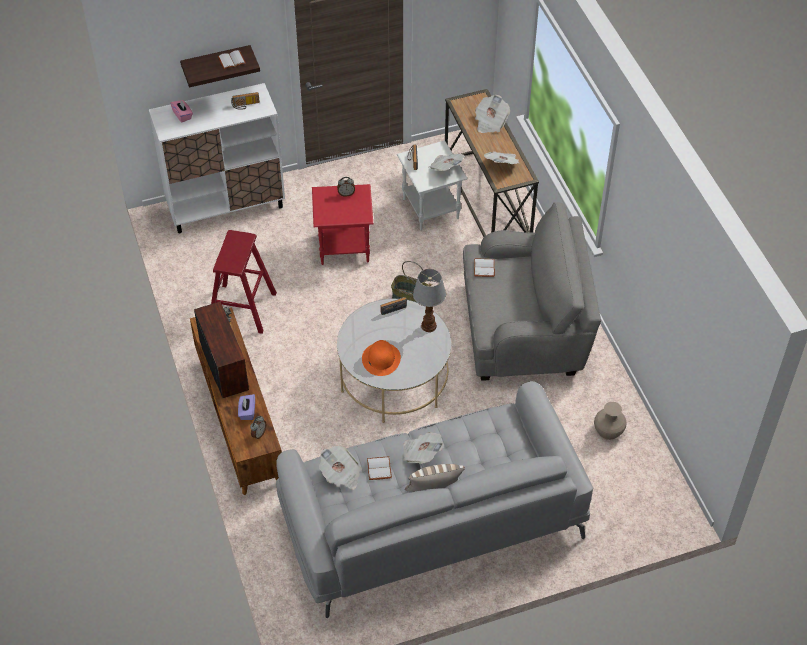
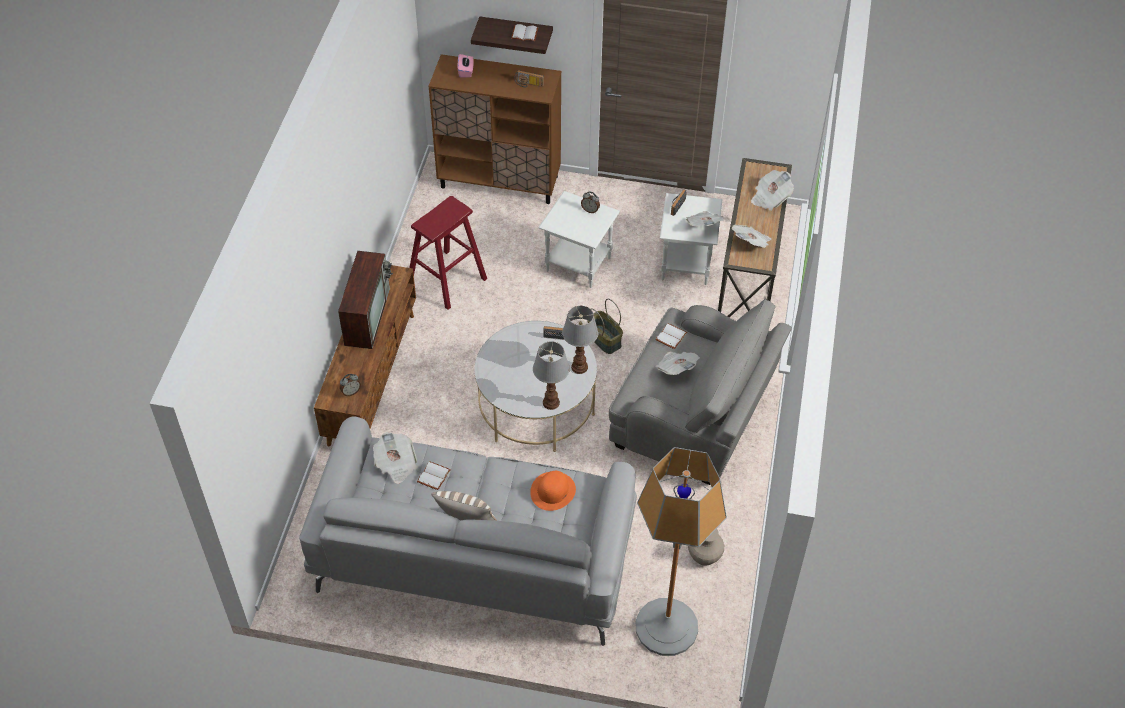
camera: 30 degrees right, 0 degrees up
white cabinet [149,83,285,233] -> brown cabinet [429,54,561,204]
purple tissue box [238,394,255,420] -> none
red side table [312,184,373,265] -> white side table [538,191,620,288]
orange hat [362,340,401,376] -> orange hat moved to [530,471,576,511]
newspaper [403,432,443,464] -> newspaper moved to [655,351,700,375]
none -> table lamp [533,341,570,410]
none -> floor lamp [636,447,727,656]

